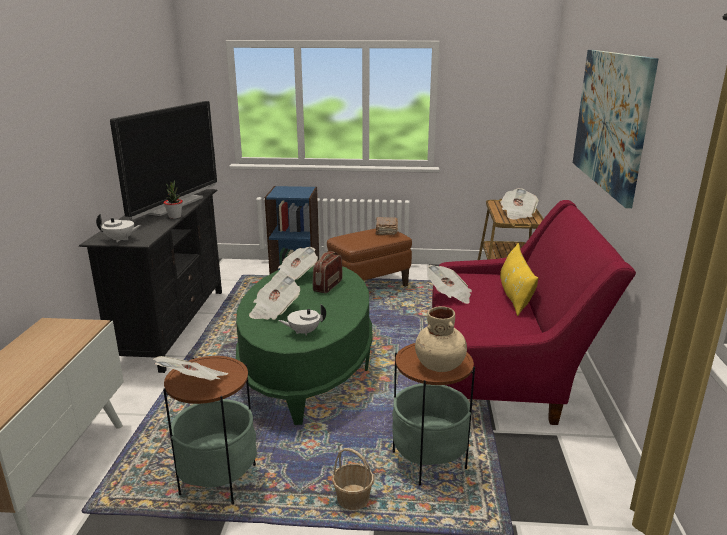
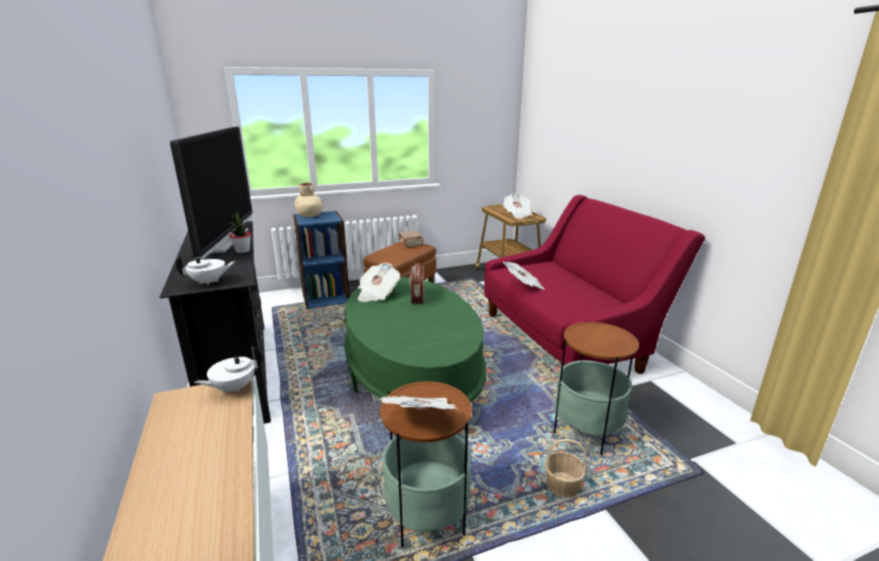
camera: 25 degrees left, 0 degrees up
newspaper [249,276,300,320] -> none
white teapot [278,304,326,336] -> white teapot moved to [194,346,262,393]
beige vase [415,306,467,372] -> beige vase moved to [294,182,323,217]
yellow pillow [500,243,539,316] -> none
picture [573,50,659,208] -> none

